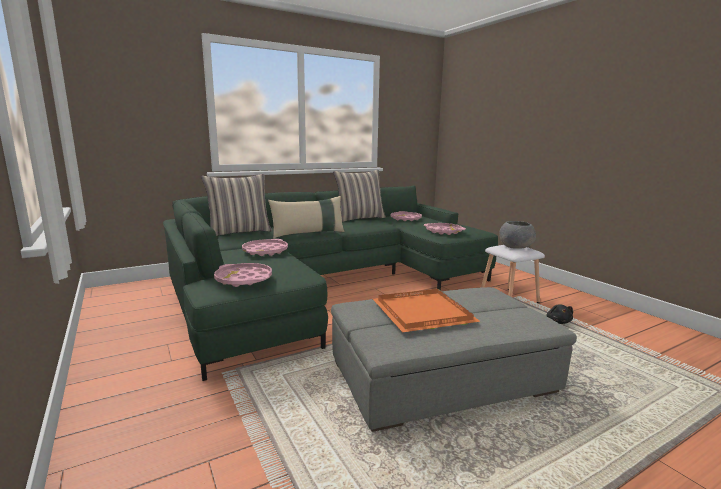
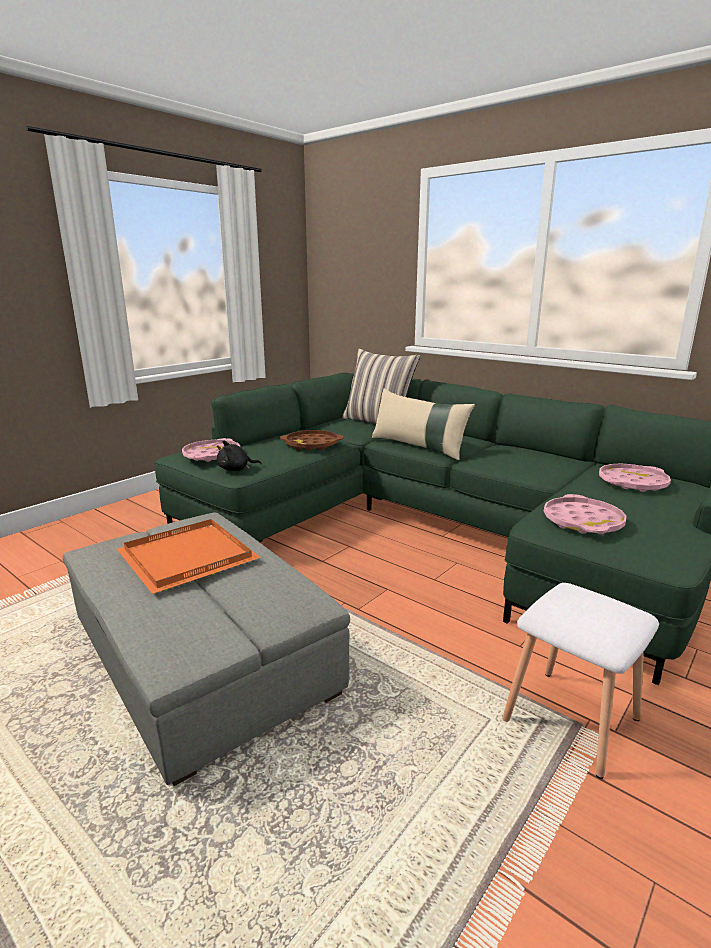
camera: 70 degrees right, 5 degrees up
pink tray [242,239,288,256] -> brown tray [280,430,344,451]
pillow [333,170,386,222] -> none
grey bowl [499,221,536,249] -> none
black plush toy [546,304,573,324] -> black plush toy moved to [217,441,262,471]

